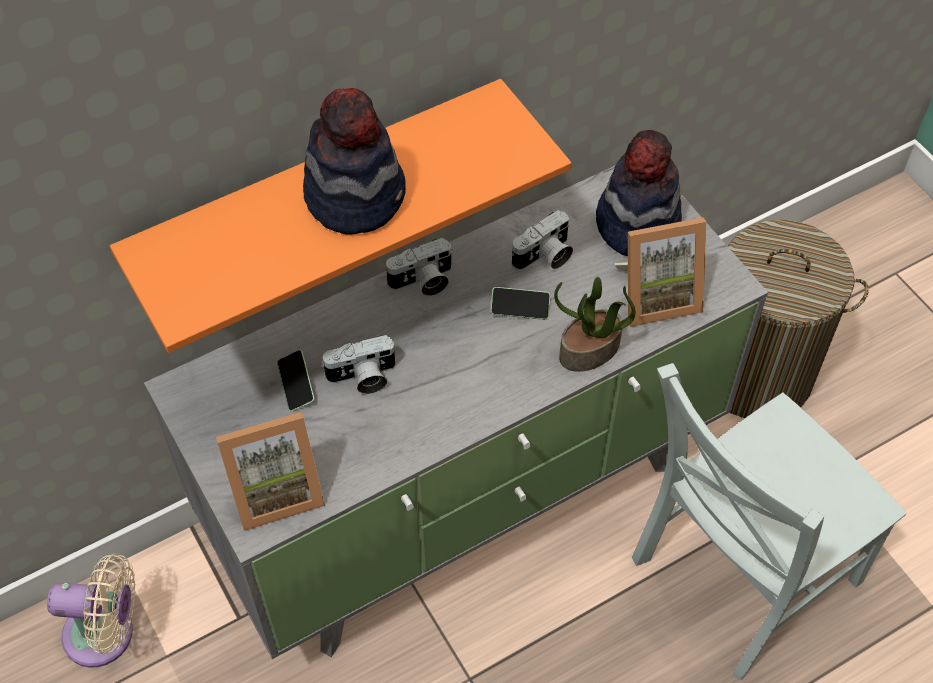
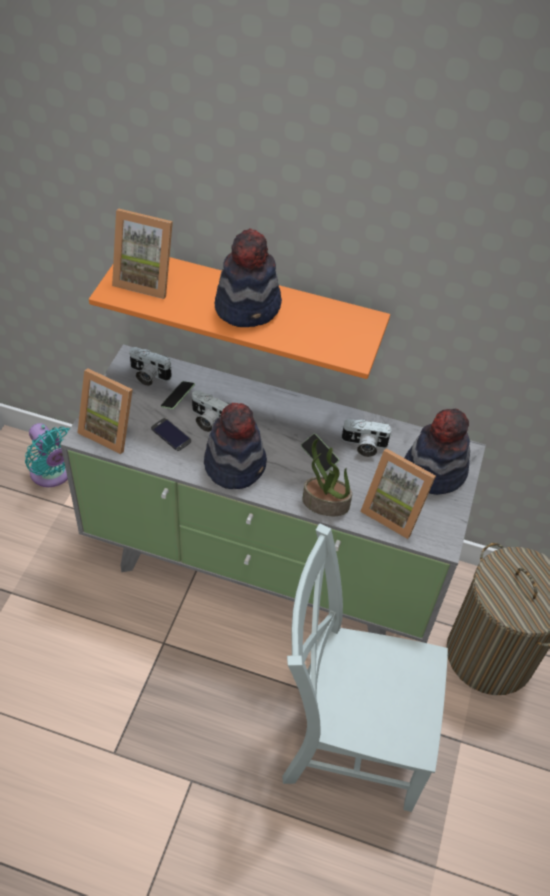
camera: 45 degrees right, 5 degrees down
beige fan [47,554,135,668] -> turquoise fan [25,423,70,487]
camera [385,238,453,296] -> camera moved to [129,347,172,386]
none -> picture frame [112,209,173,299]
none -> phone [151,418,191,451]
none -> hat [204,403,267,489]

